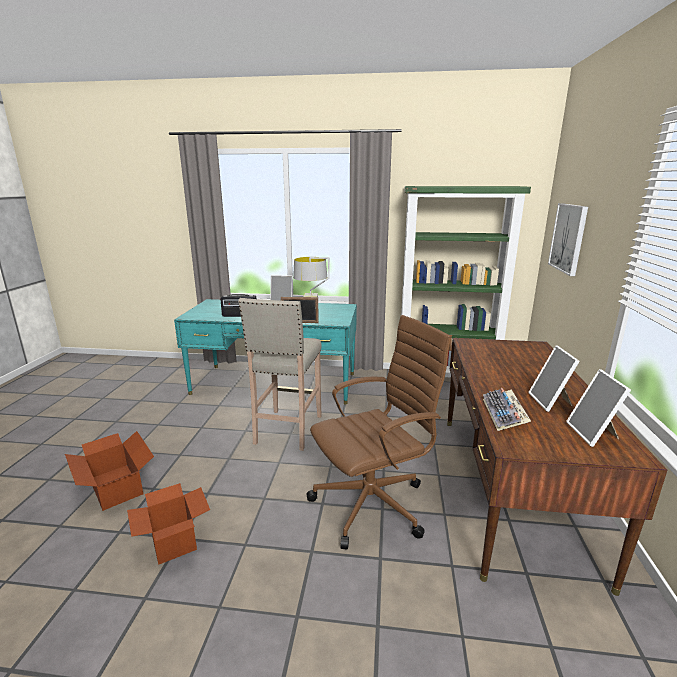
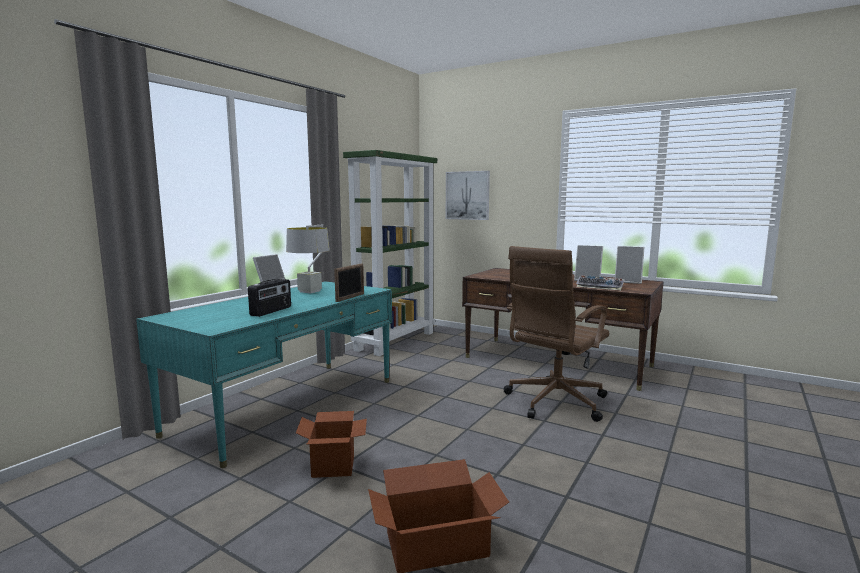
camera: 65 degrees left, 10 degrees down
cardboard box [127,483,210,565] -> cardboard box moved to [296,411,367,478]
beige stool [238,298,321,451] -> none
brown office chair [307,315,452,550] -> brown office chair turned 135 degrees counterclockwise [504,246,609,422]

